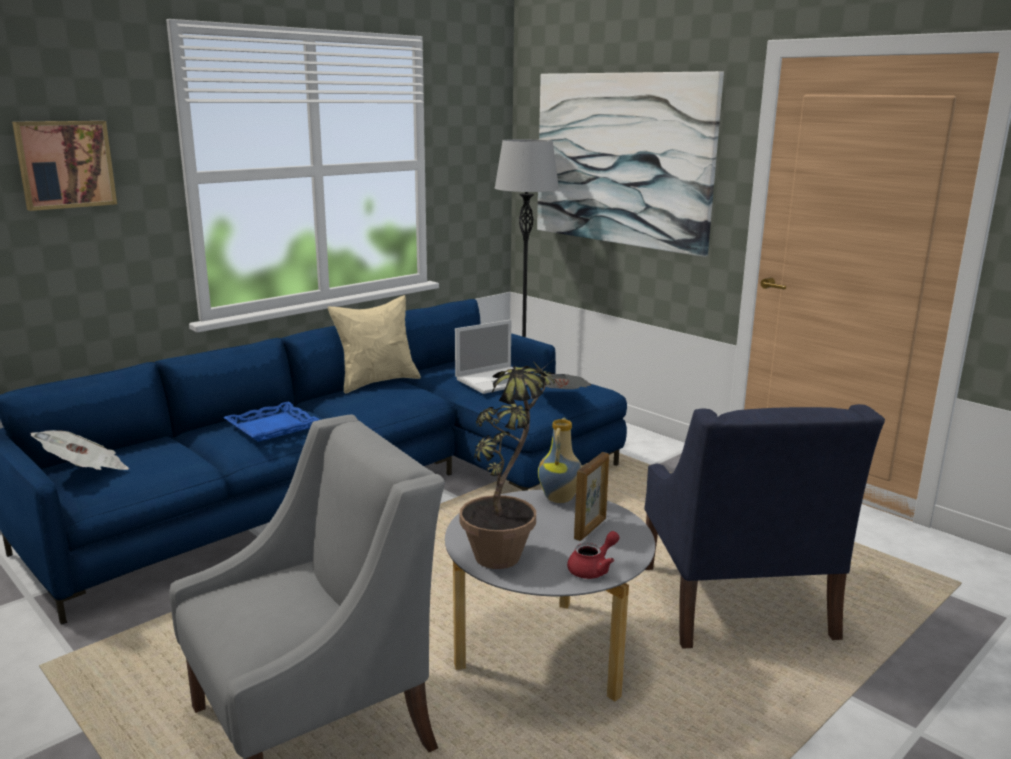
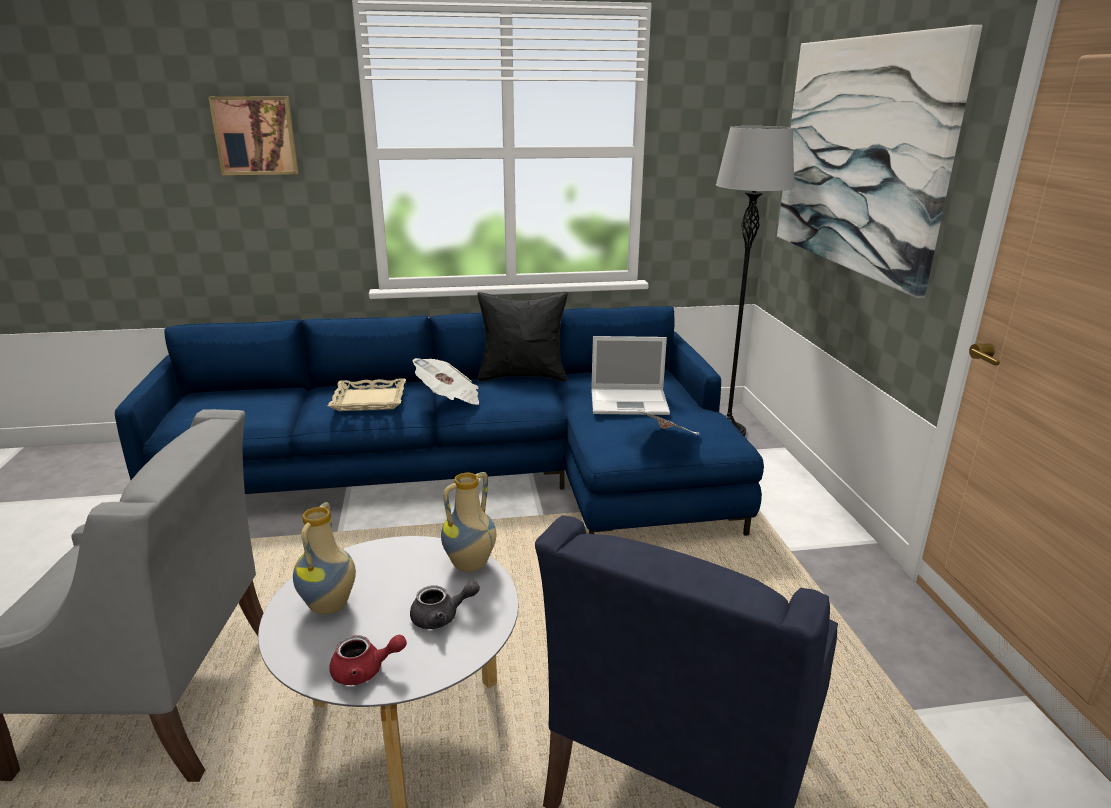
camera: 35 degrees right, 5 degrees up
newspaper [31,430,129,470] -> newspaper moved to [413,358,479,405]
blue tray [224,402,320,442] -> beige tray [328,378,406,411]
beige pillow [328,295,421,394] -> black pillow [478,292,568,382]
potted plant [459,358,557,569] -> vase [293,502,356,615]
picture frame [574,452,609,541] -> grey teapot [410,581,480,629]

